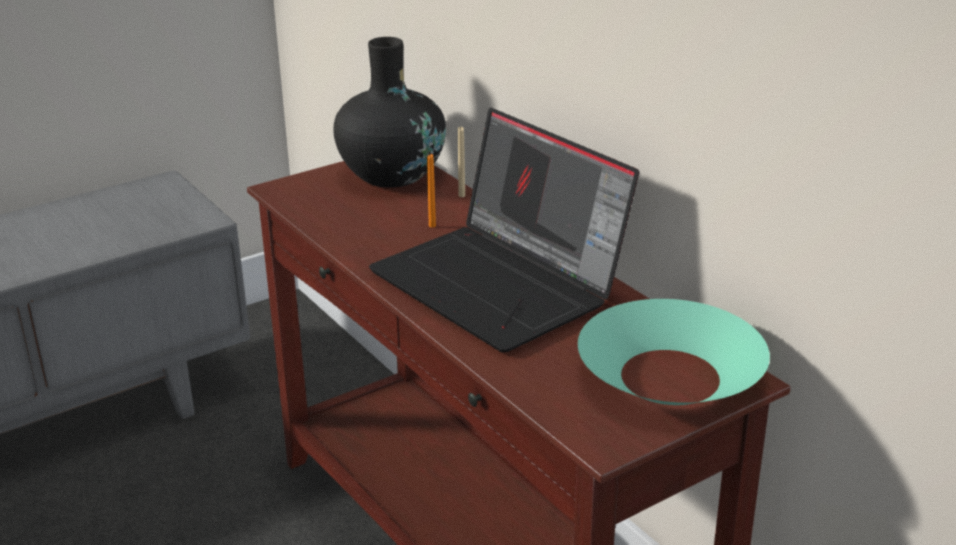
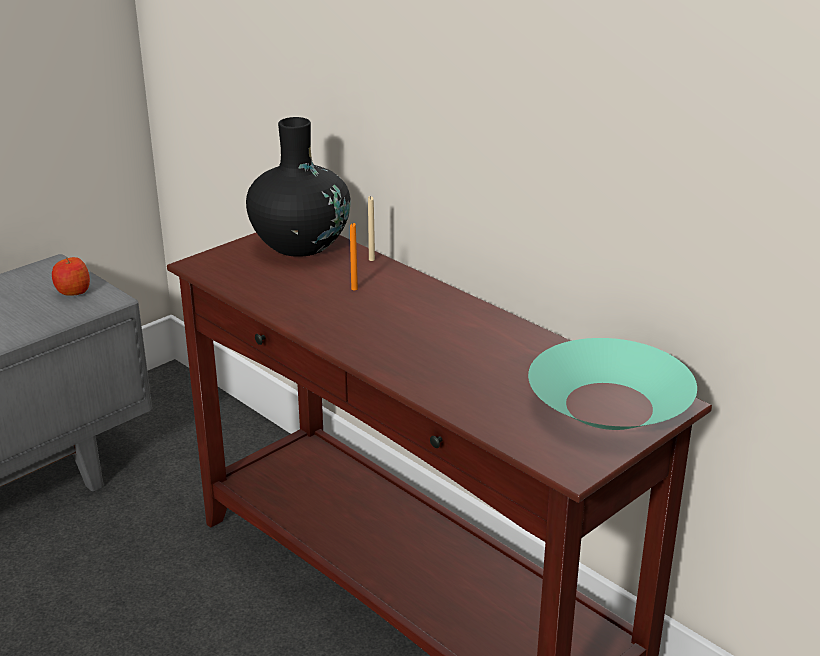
camera: 10 degrees left, 0 degrees up
laptop [369,108,639,353] -> none
none -> apple [52,257,90,296]

